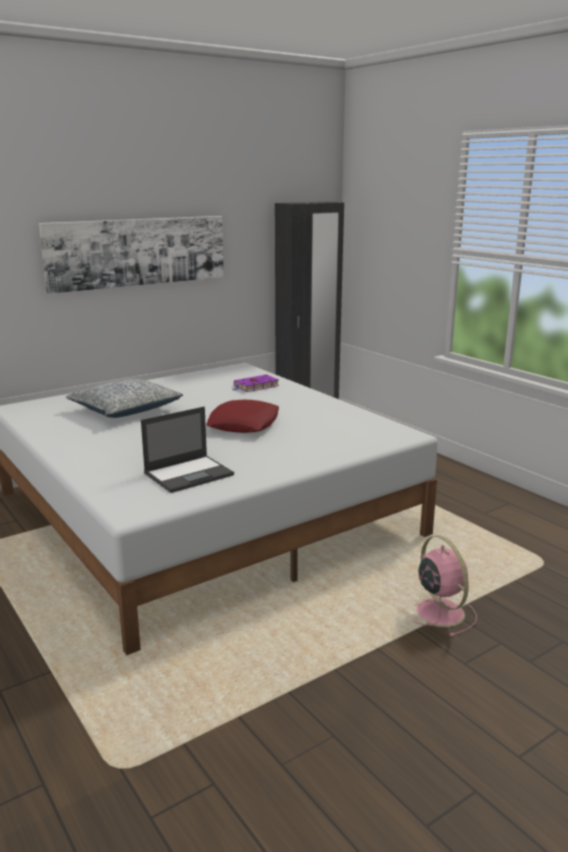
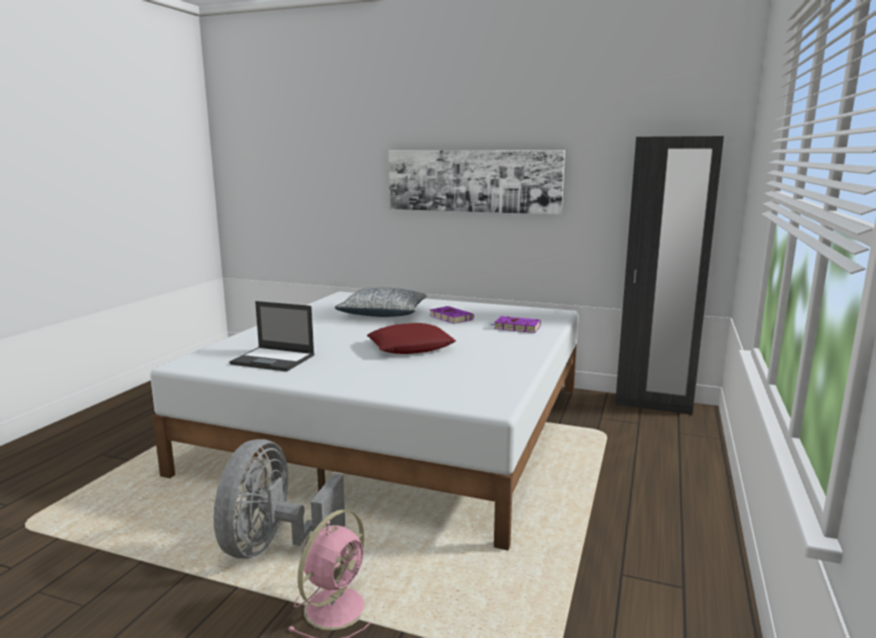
camera: 55 degrees right, 5 degrees down
none -> grey fan [214,439,345,559]
none -> purple book [430,306,474,324]

